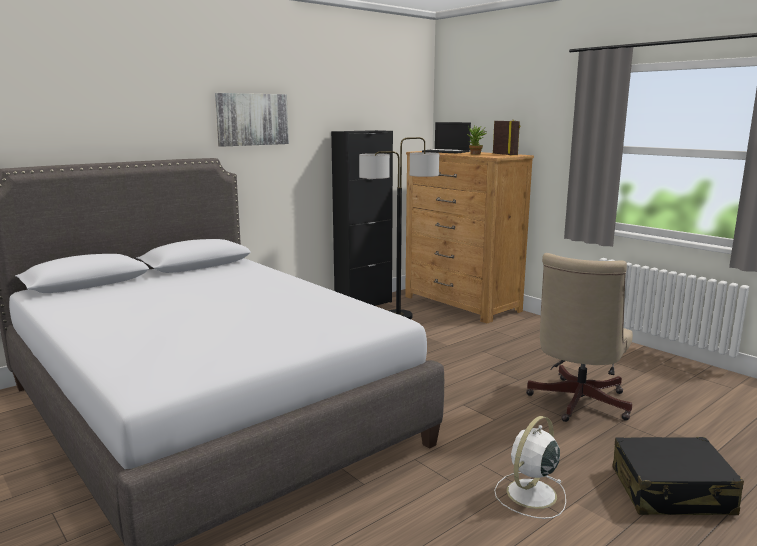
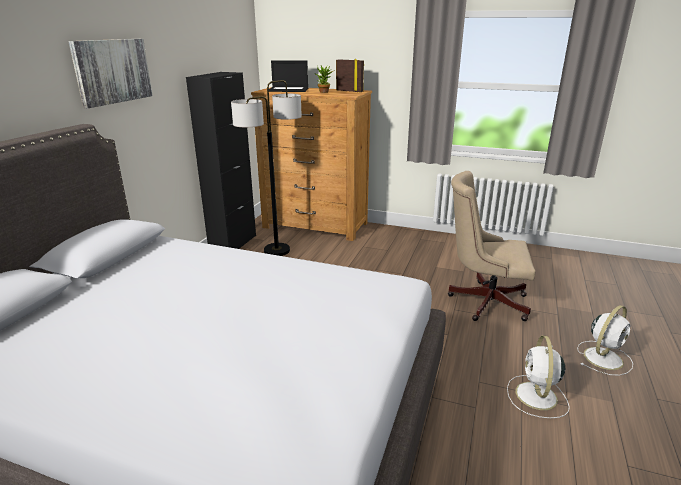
camera: 30 degrees left, 10 degrees up
beige office chair [526,253,633,422] -> beige office chair turned 105 degrees clockwise [448,171,536,321]
black suitcase [612,437,744,515] -> white fan [577,305,633,376]

